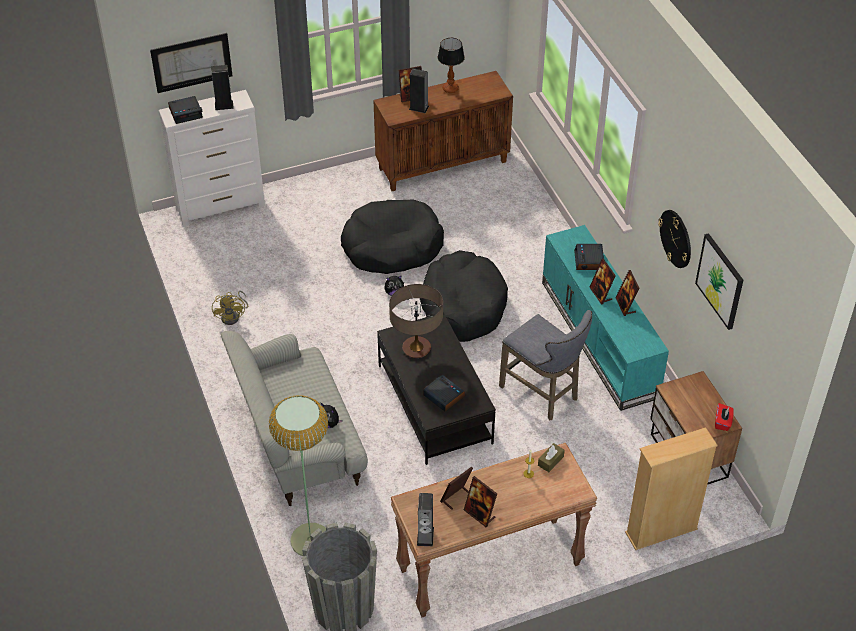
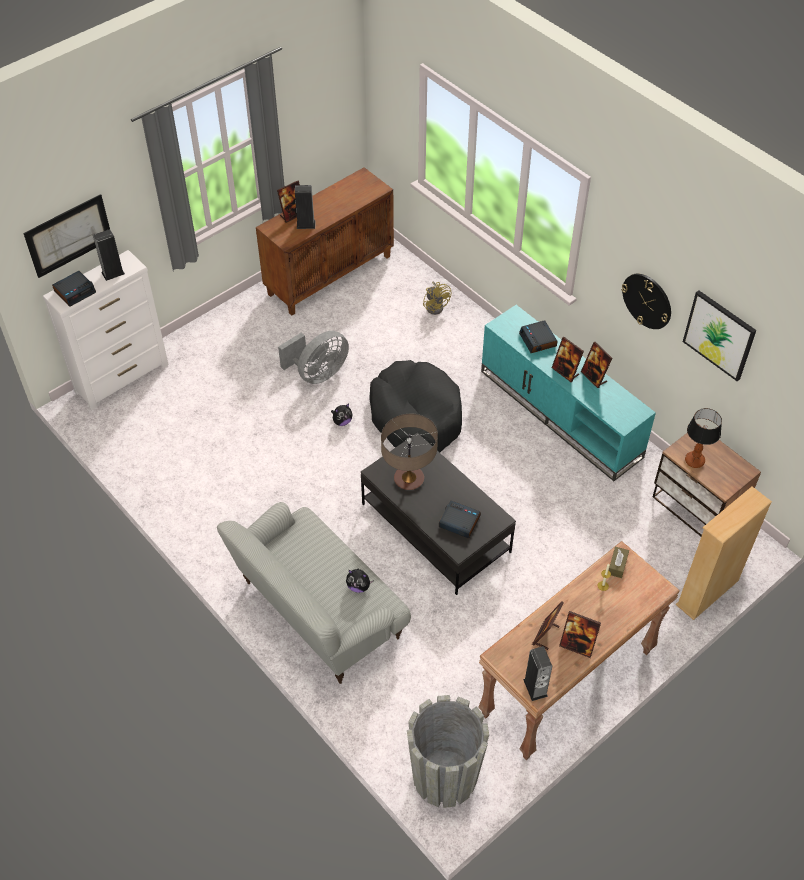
camera: 20 degrees left, 5 degrees up
yellow fan [212,291,248,325] -> yellow fan moved to [423,281,451,315]
floor lamp [269,395,328,556] -> none
black dog bed [341,200,444,274] -> grey fan [278,331,349,384]
table lamp [438,38,465,93] -> table lamp moved to [685,408,722,468]
grey stool [499,310,592,421] -> none
red tissue box [715,403,734,431] -> none

